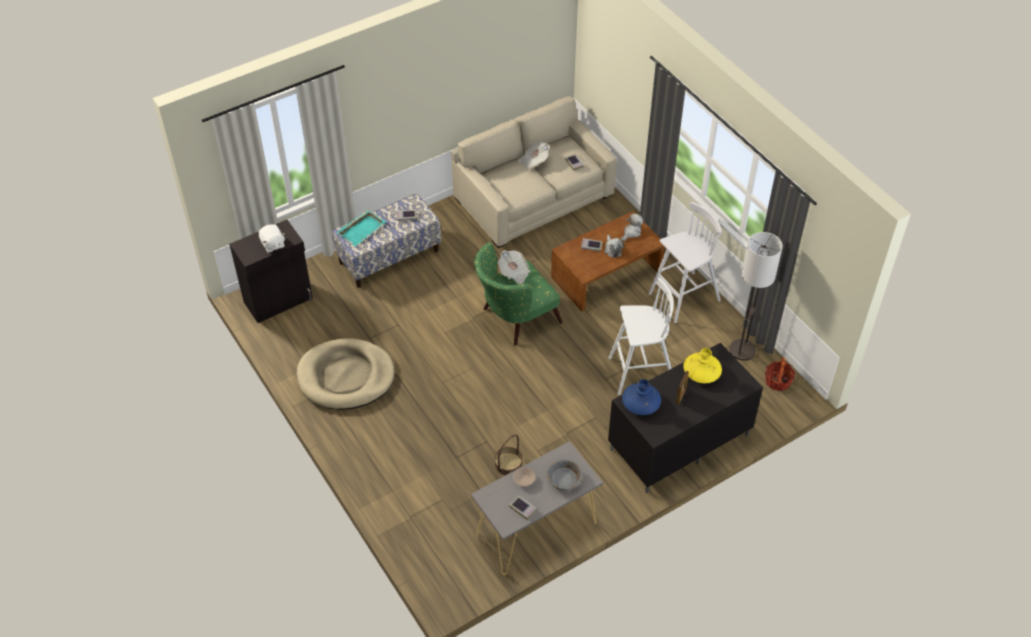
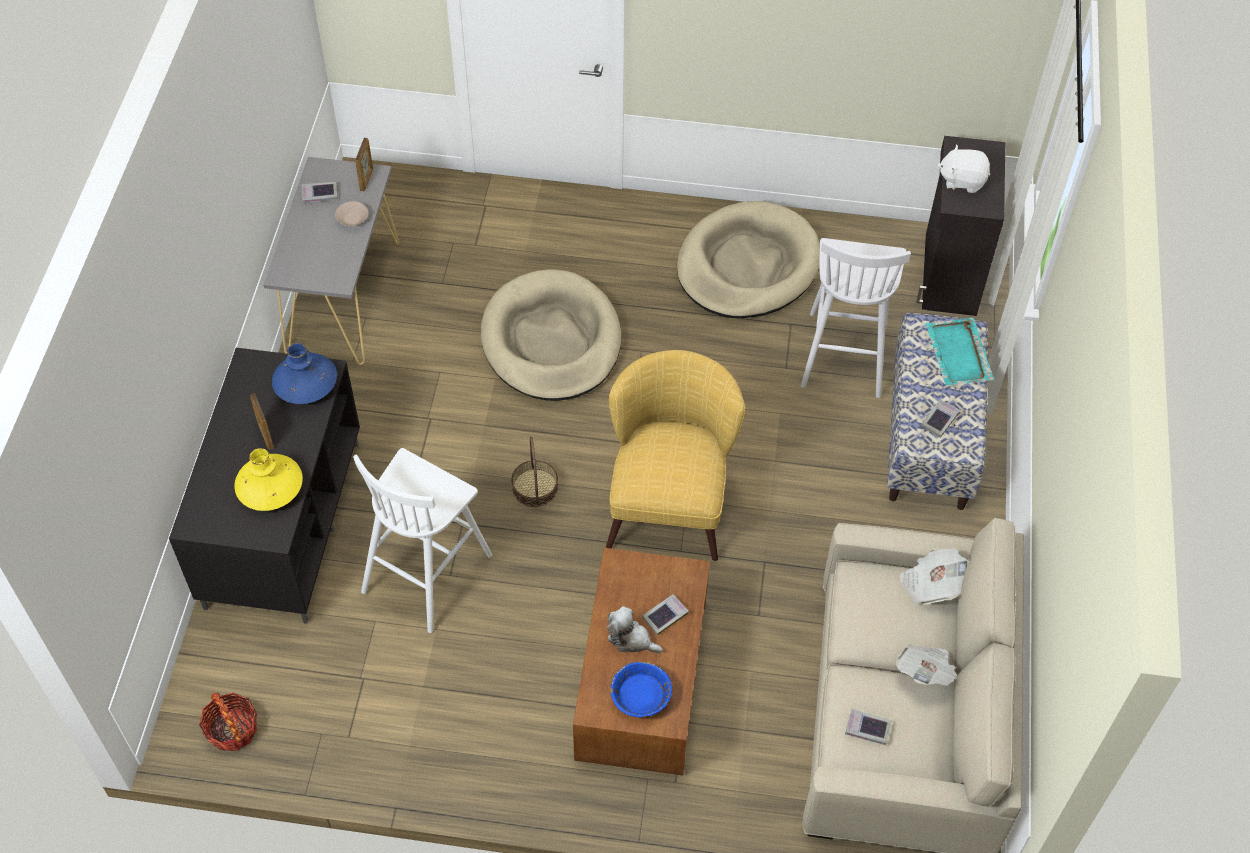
camera: 130 degrees right, 5 degrees up
green armchair [474,242,563,346] -> yellow armchair [606,350,745,561]
basket [494,435,523,475] -> basket moved to [511,437,558,507]
newspaper [498,250,530,284] -> newspaper moved to [899,548,969,604]
grey bowl [547,460,582,490] -> none
plush toy [621,213,643,241] -> blue bowl [610,662,672,717]
white stool [649,202,722,323] -> white stool moved to [801,238,911,398]
floor lamp [729,232,783,361] -> none
none -> picture frame [355,138,373,191]
none -> beige dog bed [481,269,621,401]

